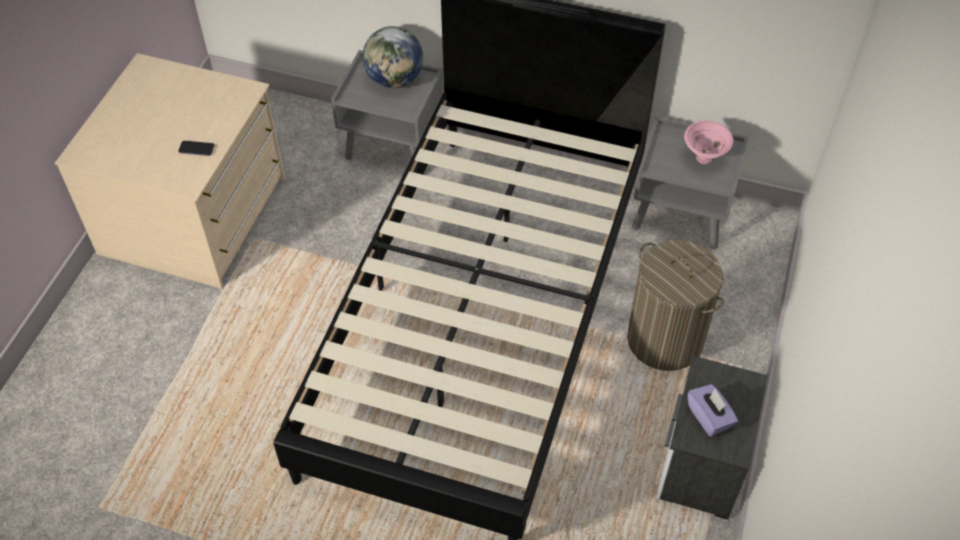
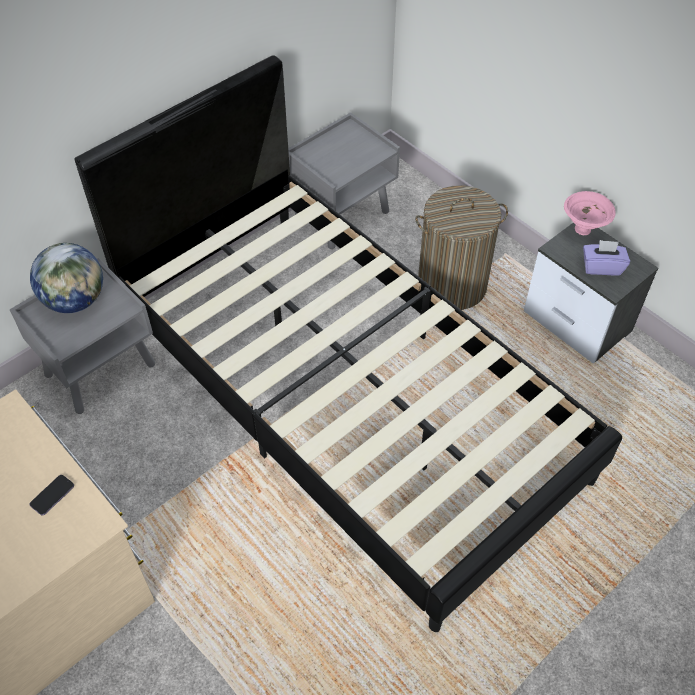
camera: 60 degrees left, 0 degrees up
pink bowl [684,121,733,164] -> pink bowl moved to [564,191,616,235]

